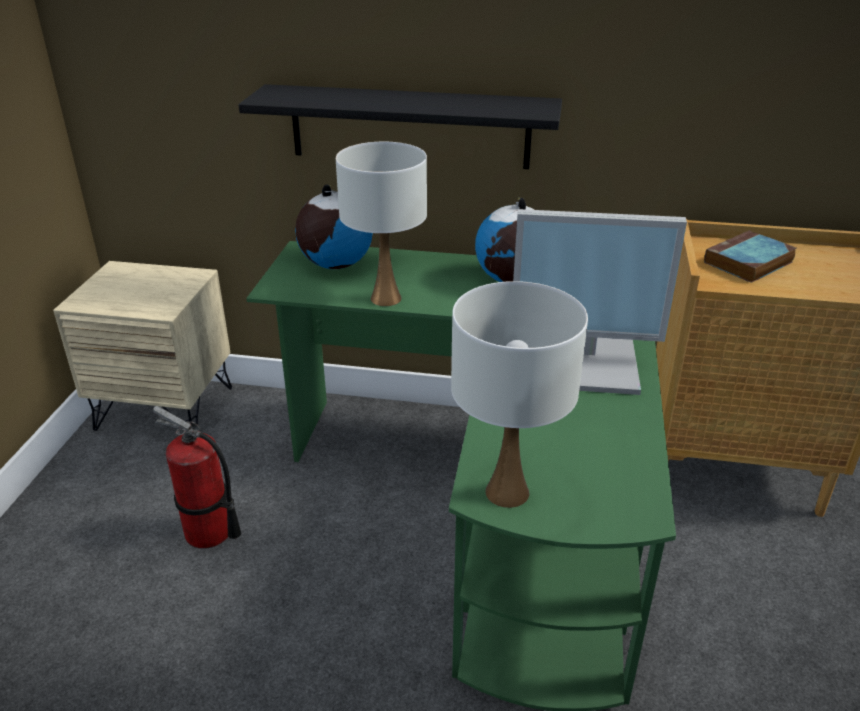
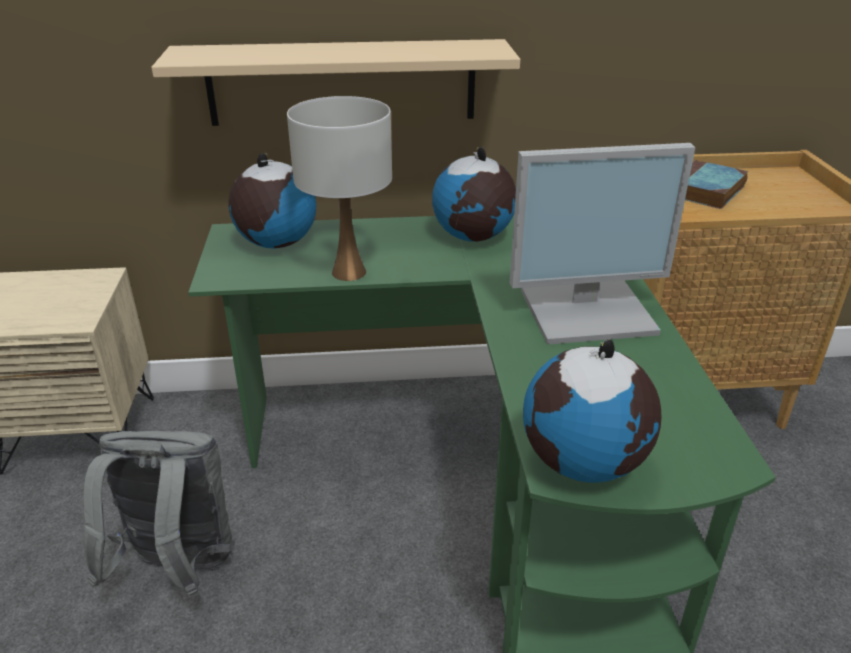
camera: 15 degrees left, 0 degrees up
fire extinguisher [153,406,241,549] -> grey backpack [84,431,232,598]
black shelf [238,84,562,169] -> beige shelf [151,39,520,126]
white table lamp [451,281,588,508] -> globe [523,339,662,482]

